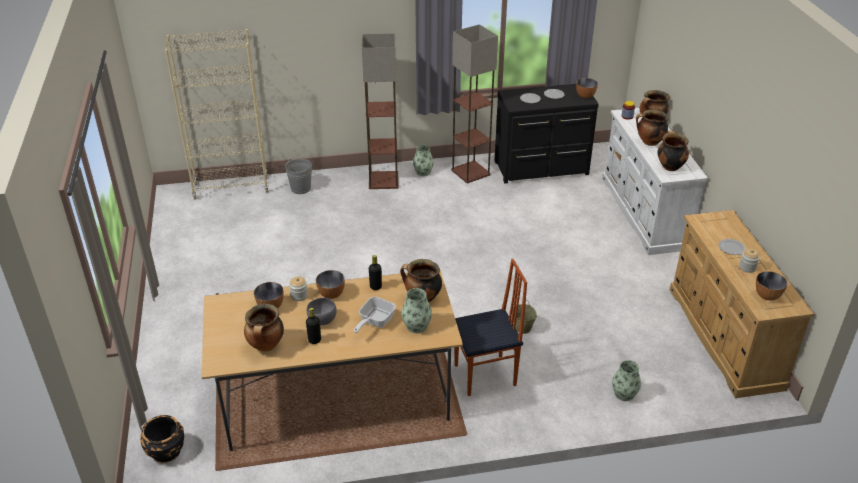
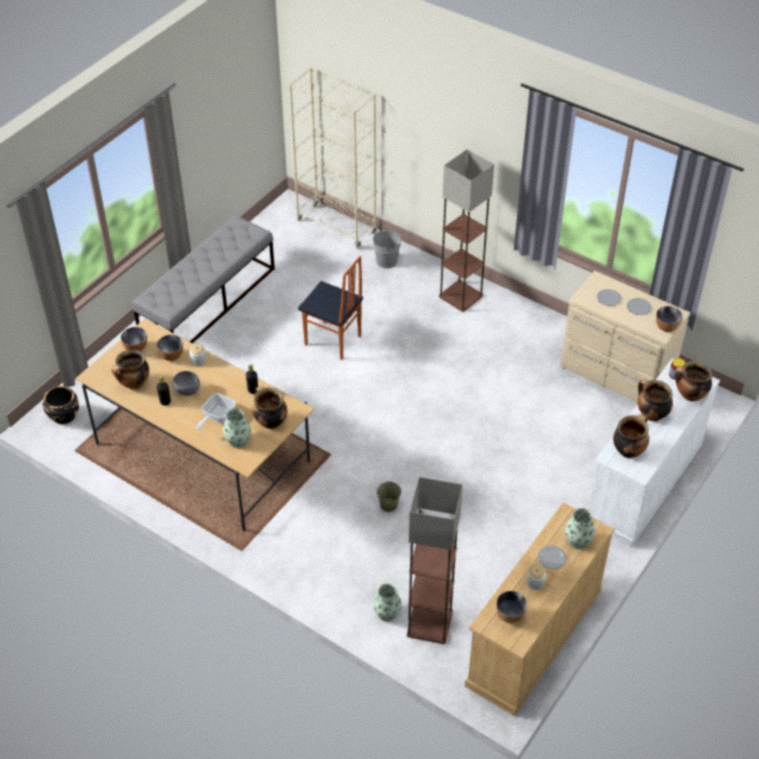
camera: 45 degrees right, 10 degrees up
bowl [316,270,345,299] -> bowl moved to [121,327,147,352]
frying pan [354,297,396,333] -> frying pan turned 45 degrees counterclockwise [196,393,236,430]
vase [413,145,434,176] -> vase moved to [565,508,595,549]
floor lamp [451,24,498,183] -> floor lamp moved to [407,477,463,644]
chair [455,259,527,396] -> chair moved to [298,256,363,360]
black dresser [495,84,599,183] -> beige dresser [560,271,690,402]
none -> grey bench [132,215,275,343]

